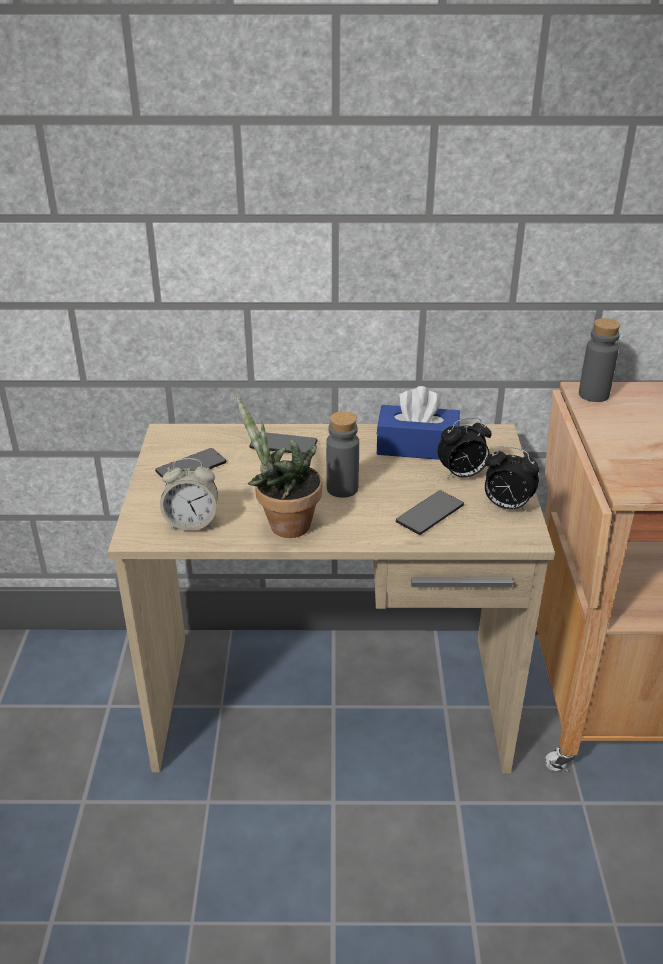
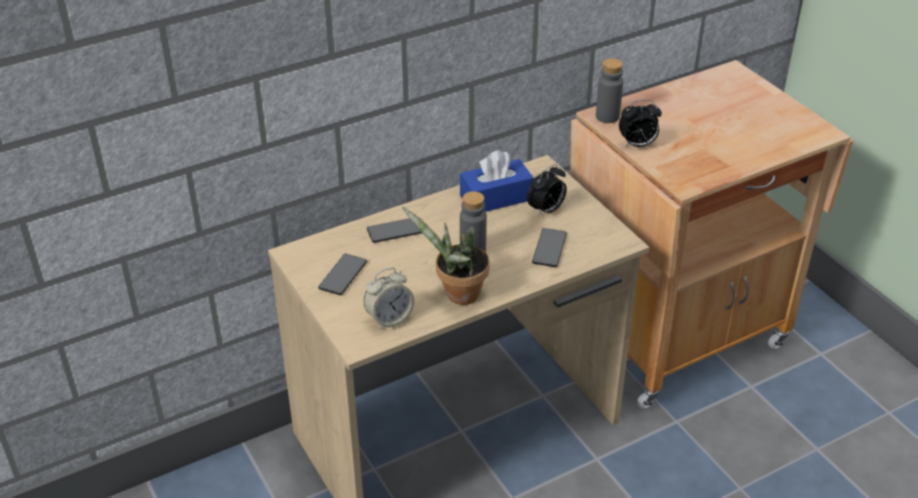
camera: 30 degrees left, 5 degrees up
alarm clock [485,446,539,512] -> alarm clock moved to [619,100,662,147]

